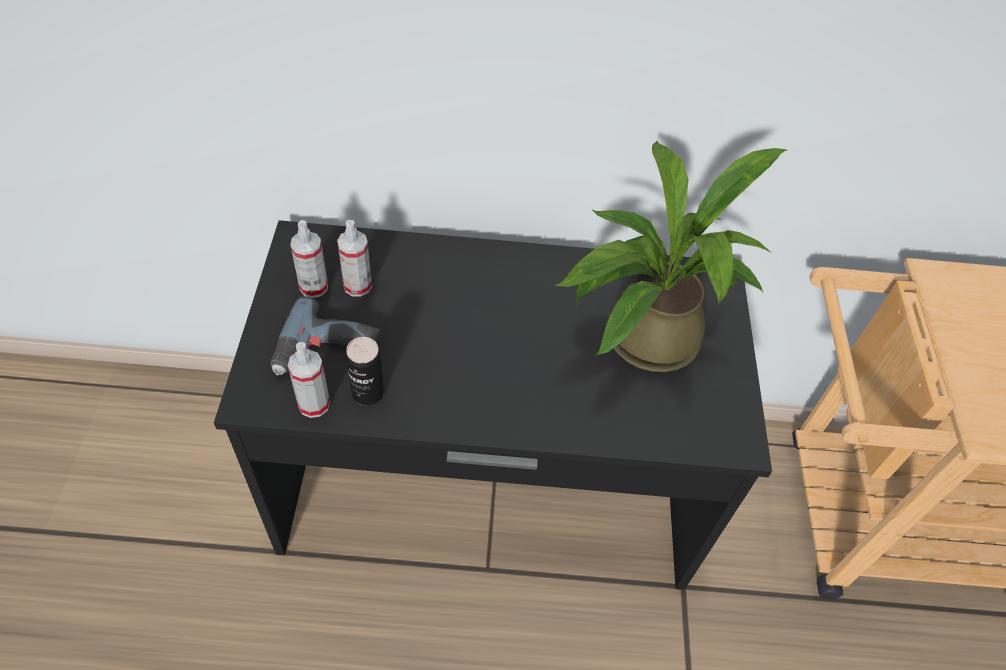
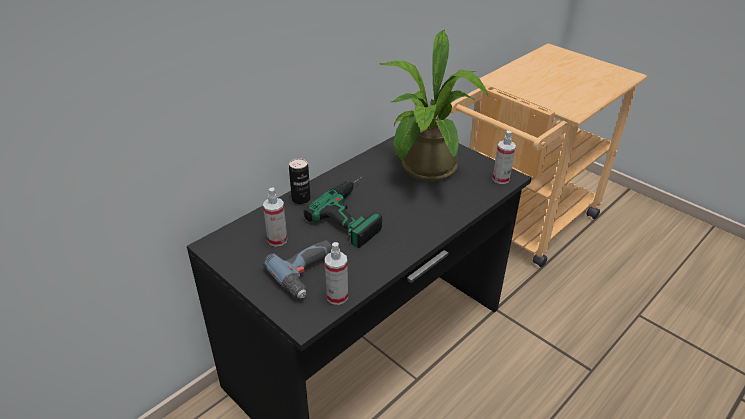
camera: 45 degrees left, 15 degrees down
spray bottle [290,220,328,298] -> spray bottle moved to [492,130,516,184]
can [346,337,384,405] -> can moved to [289,158,311,204]
none -> power drill [304,177,383,248]

